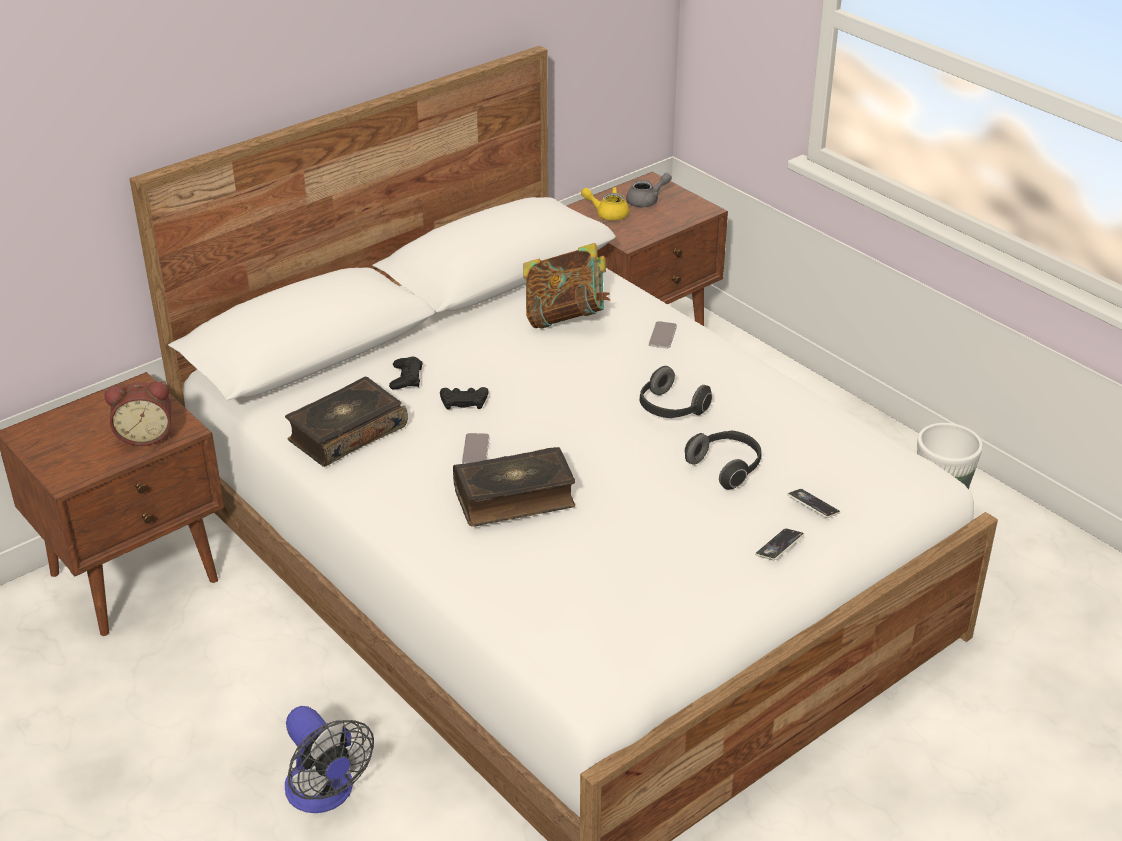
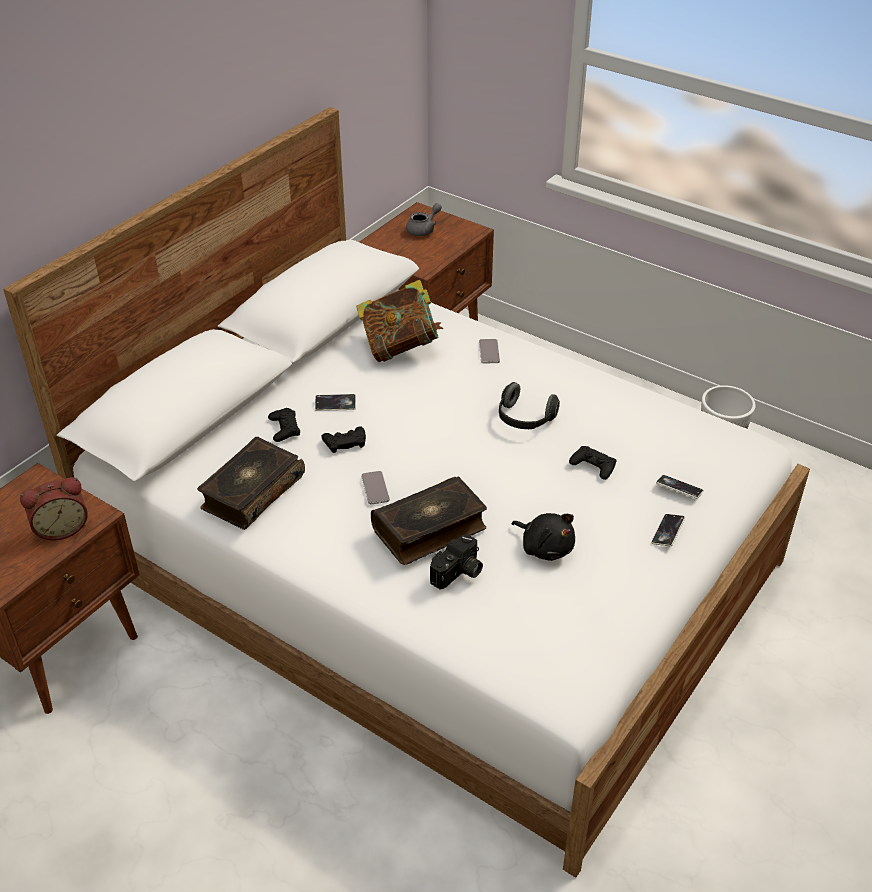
camera: 15 degrees left, 5 degrees up
fan [285,706,374,813] -> none
yellow teapot [581,187,629,221] -> none
headphones [685,430,762,490] -> black game controller [569,446,617,480]
none -> phone [315,394,356,411]
none -> camera [430,534,483,589]
none -> black plush toy [512,513,575,561]

